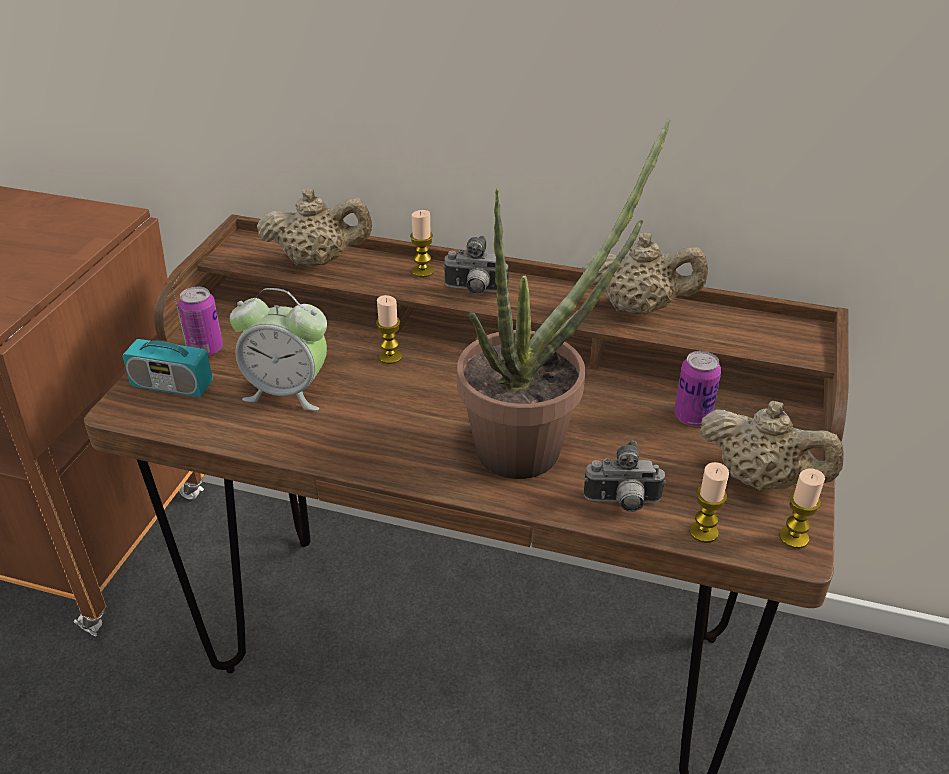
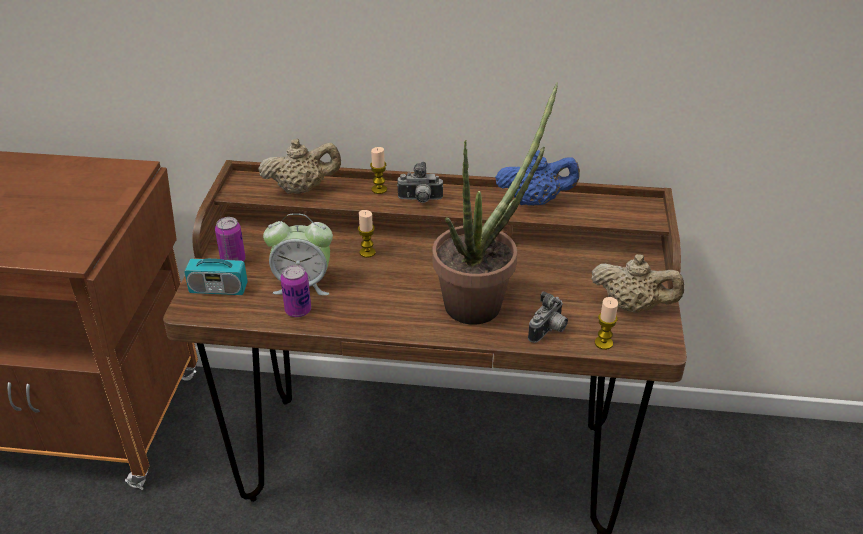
camera: 10 degrees left, 0 degrees up
beige teapot [582,232,708,314] -> blue teapot [495,150,580,206]
camera [584,441,666,512] -> camera turned 45 degrees counterclockwise [528,291,568,343]
can [674,351,721,426] -> can moved to [281,265,311,317]
candle [779,469,825,549] -> none

